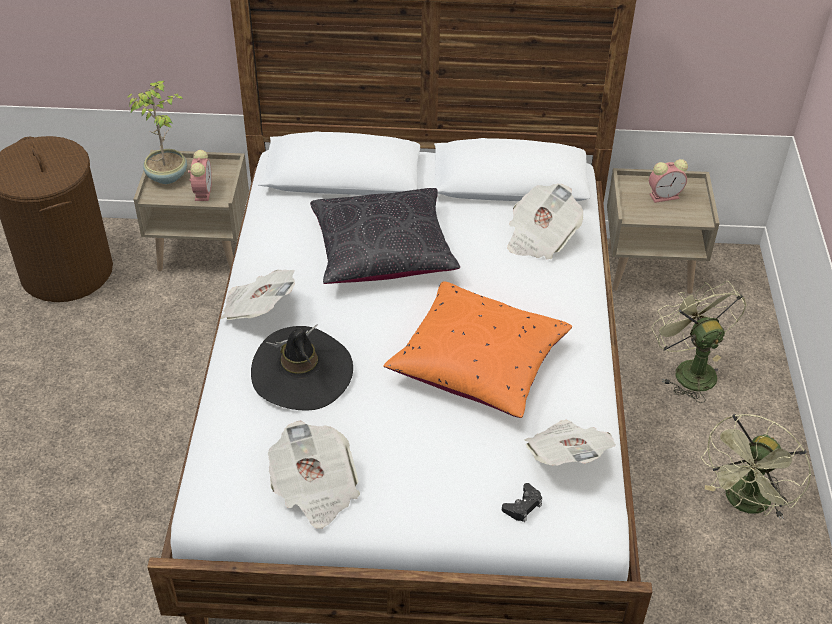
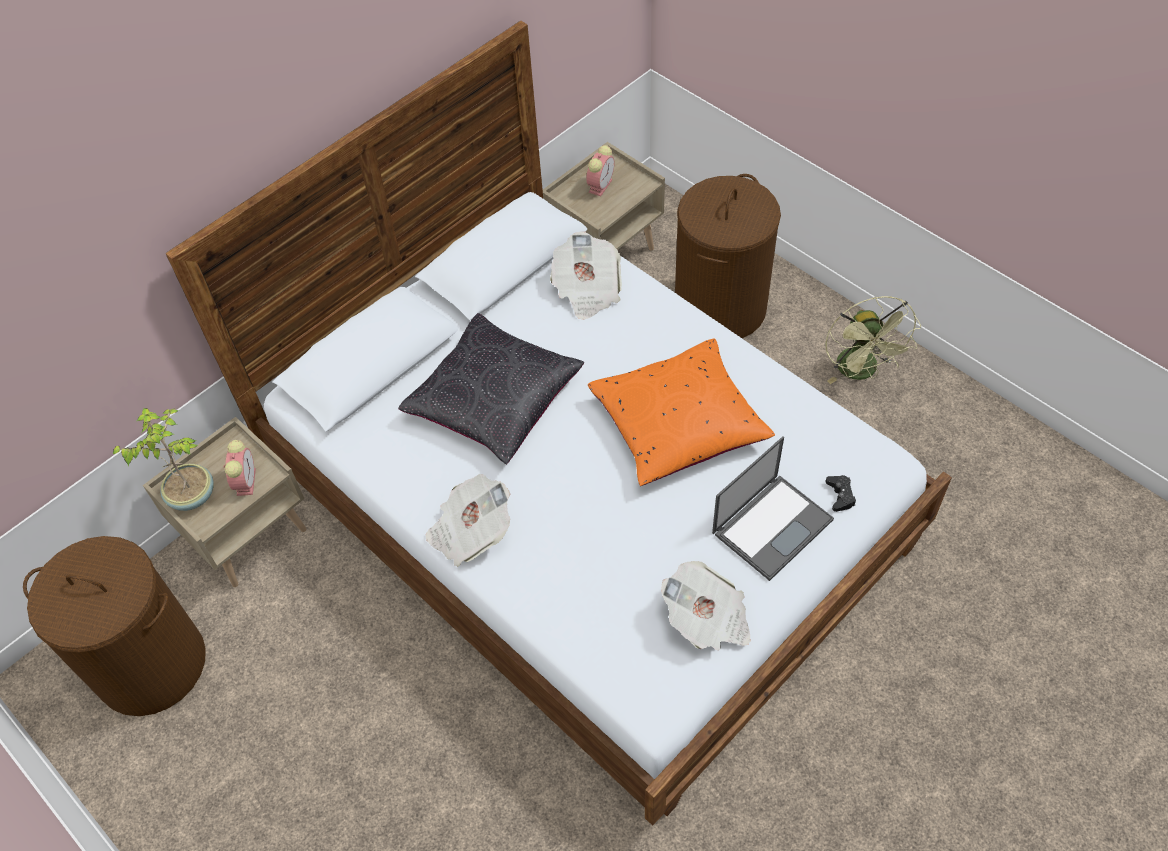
camera: 45 degrees left, 10 degrees up
alarm clock [188,150,212,201] -> alarm clock turned 45 degrees clockwise [223,440,256,496]
black hat [251,324,353,410] -> none
newspaper [524,420,616,466] -> none
green fan [651,281,746,403] -> brown laundry basket [675,174,781,338]
none -> laptop [712,436,834,581]

